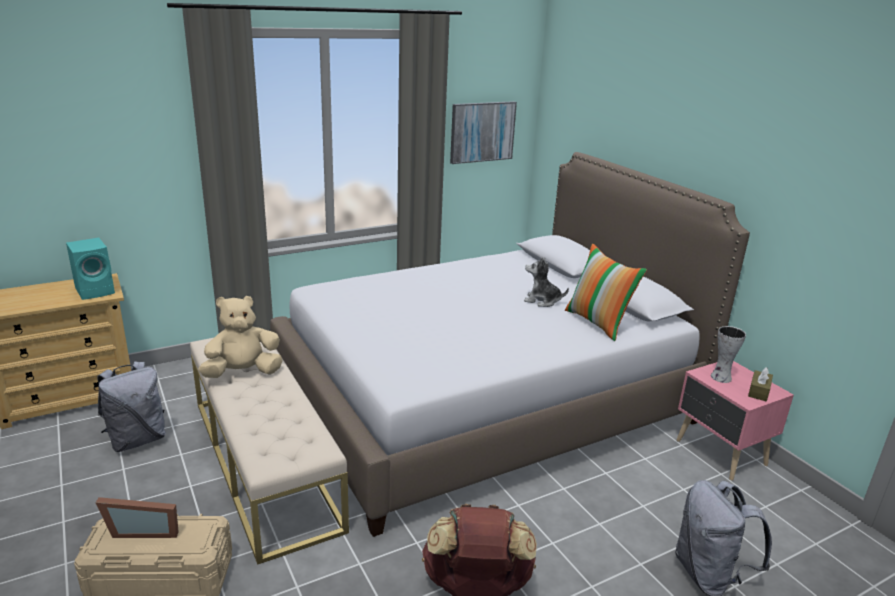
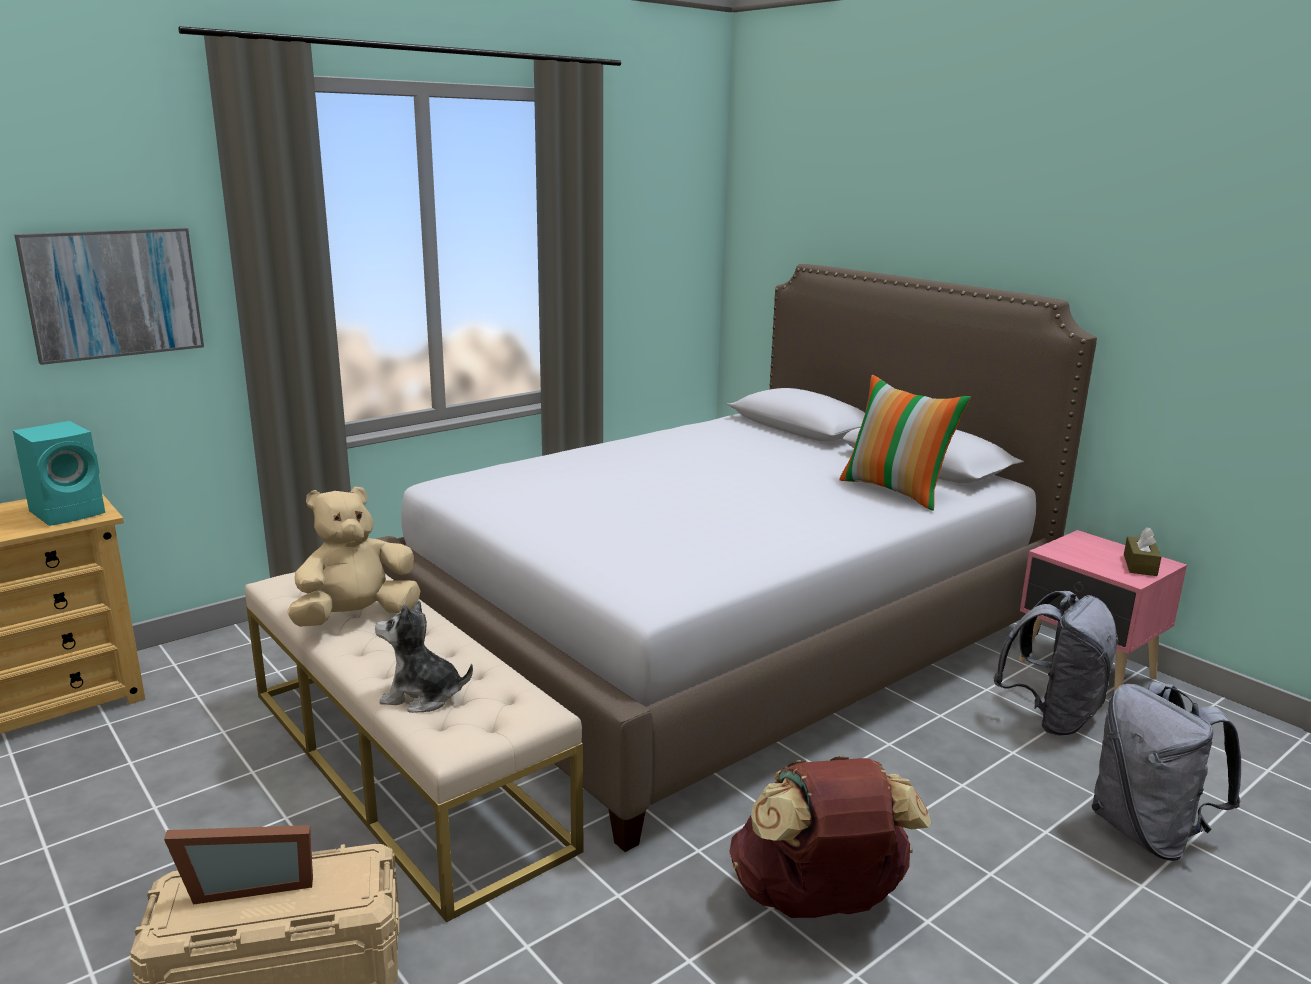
camera: 10 degrees left, 5 degrees down
grey backpack [97,361,166,452] -> grey backpack moved to [993,591,1119,736]
picture [450,101,517,164] -> picture moved to [14,228,204,365]
plush toy [524,257,569,307] -> plush toy moved to [375,601,473,713]
vase [711,326,746,383] -> none

